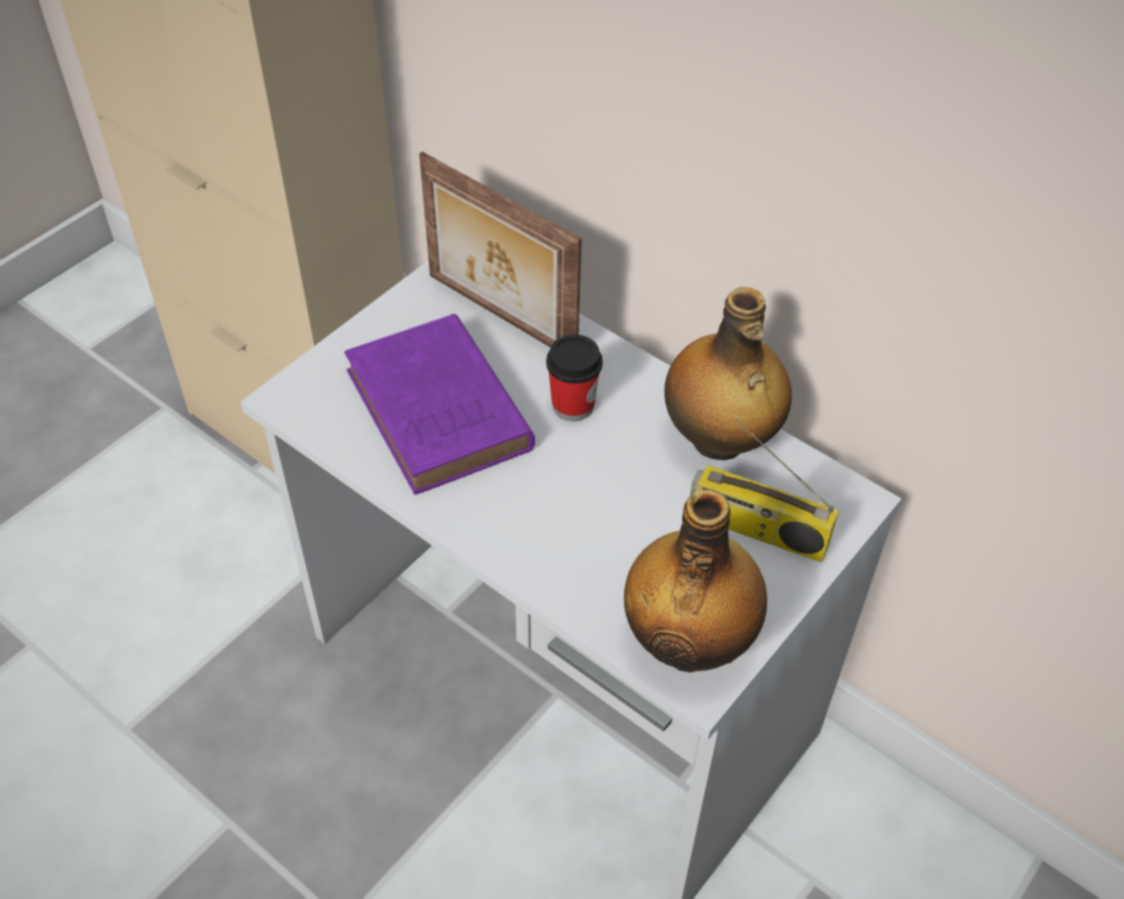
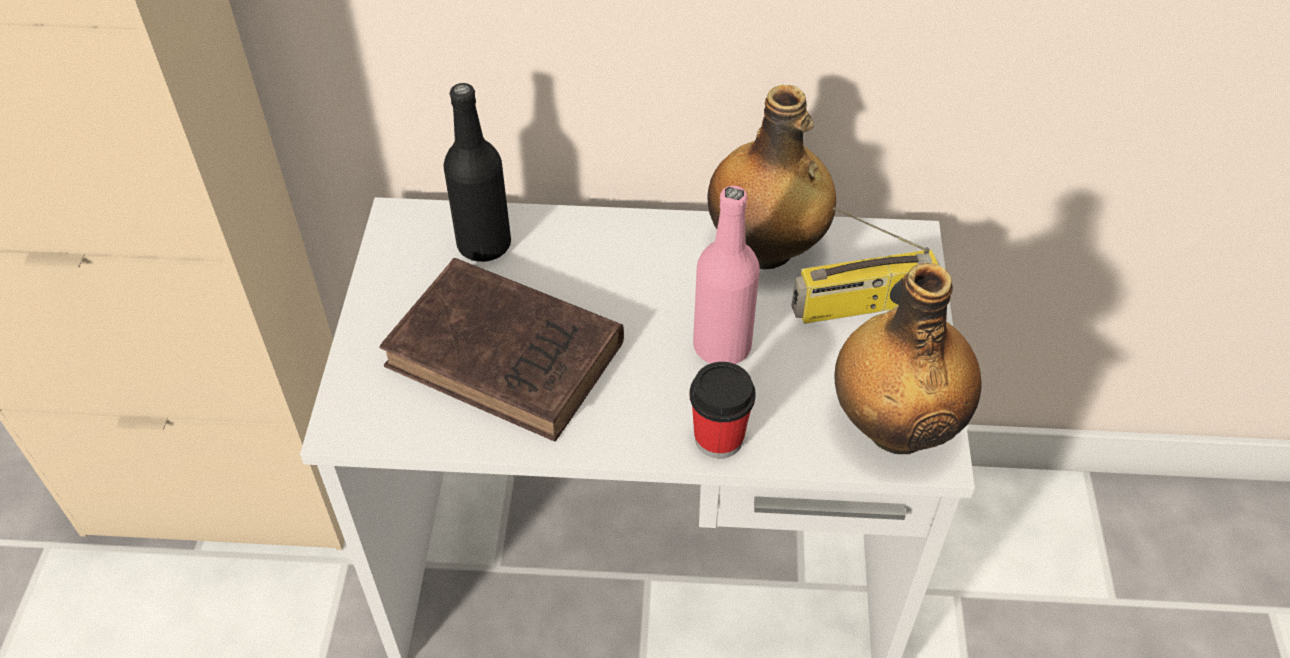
camera: 35 degrees left, 0 degrees up
purple book [344,314,535,494] -> brown book [380,258,624,442]
picture frame [419,152,582,348] -> black bottle [444,83,511,262]
cup [546,335,603,421] -> cup moved to [689,362,756,458]
none -> pink bottle [693,186,760,364]

